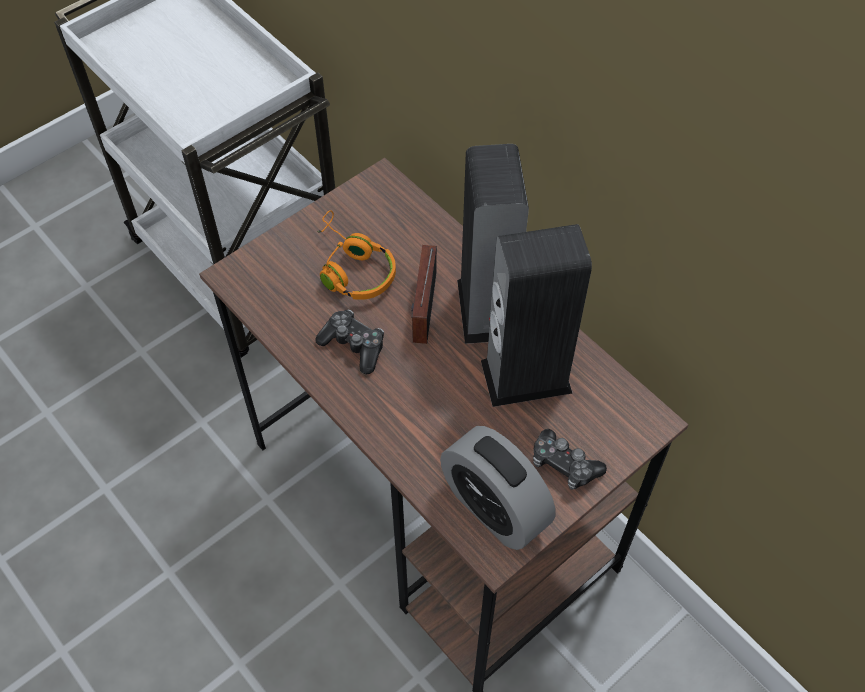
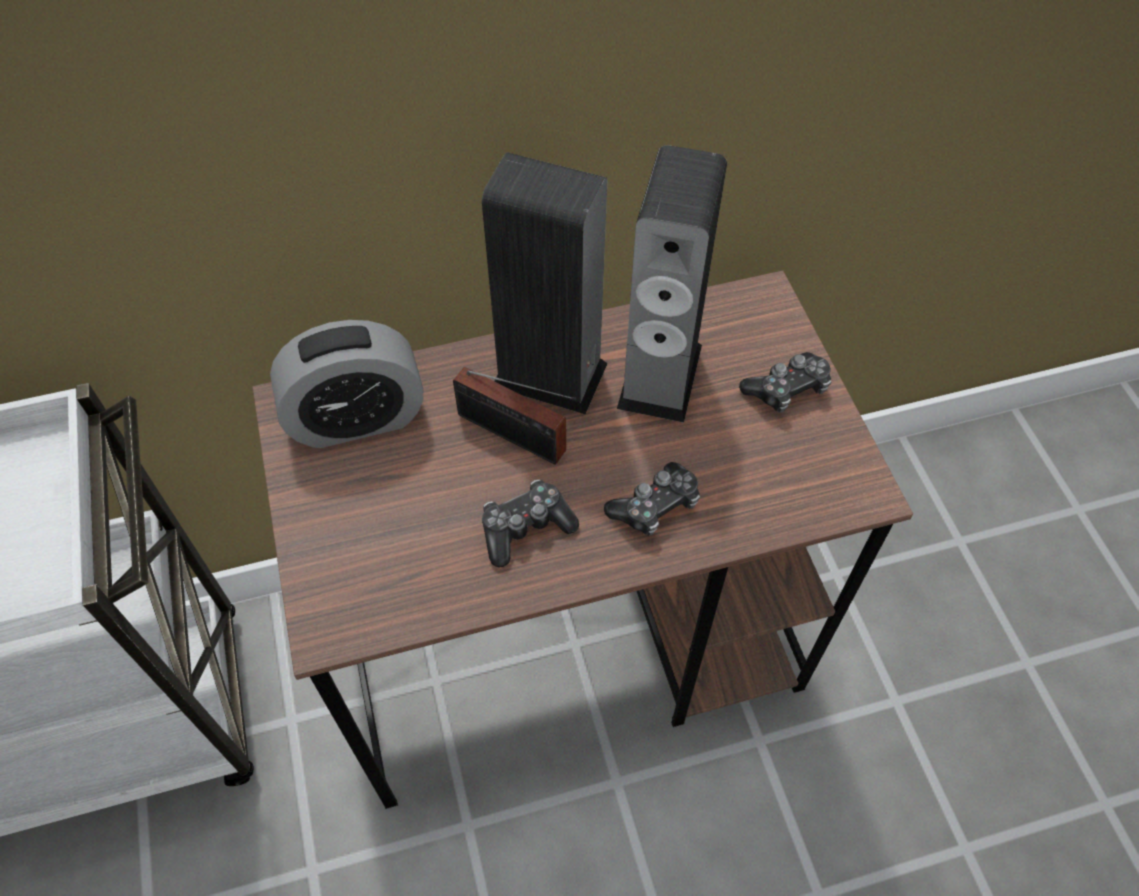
camera: 65 degrees left, 0 degrees up
orange headphones [317,210,396,300] -> none
alarm clock [440,426,556,550] -> alarm clock moved to [270,320,423,448]
none -> game controller [604,462,700,536]

